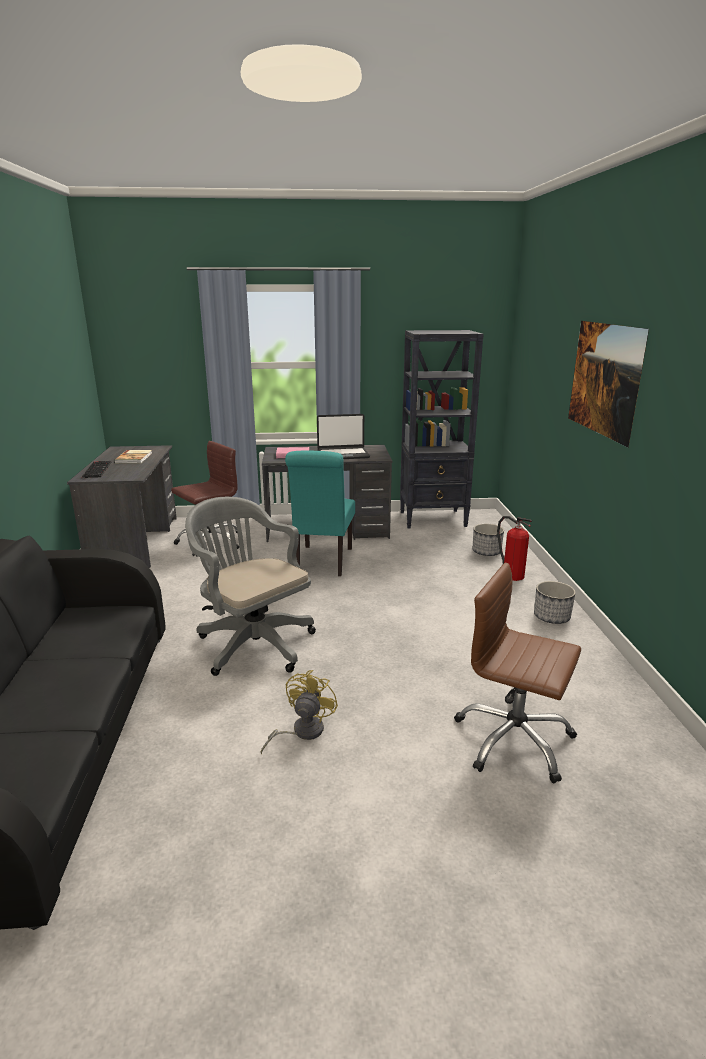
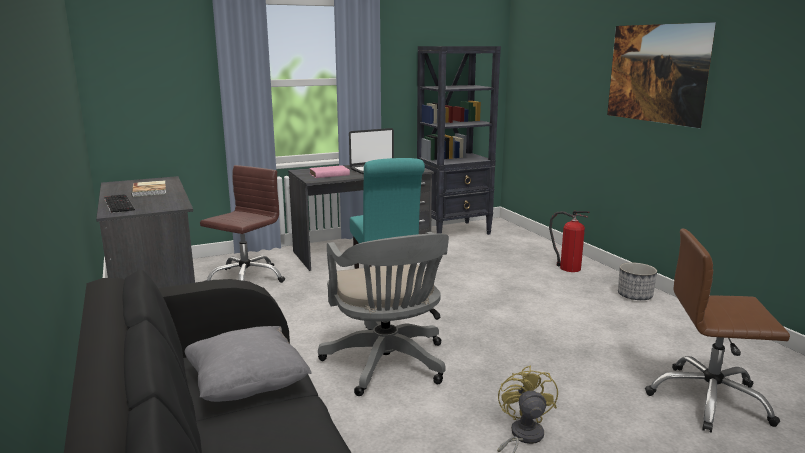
camera: 20 degrees left, 5 degrees down
grey office chair [185,497,316,676] -> grey office chair turned 135 degrees counterclockwise [318,232,449,396]
planter [473,524,504,556] -> none
none -> grey pillow [185,326,312,402]

